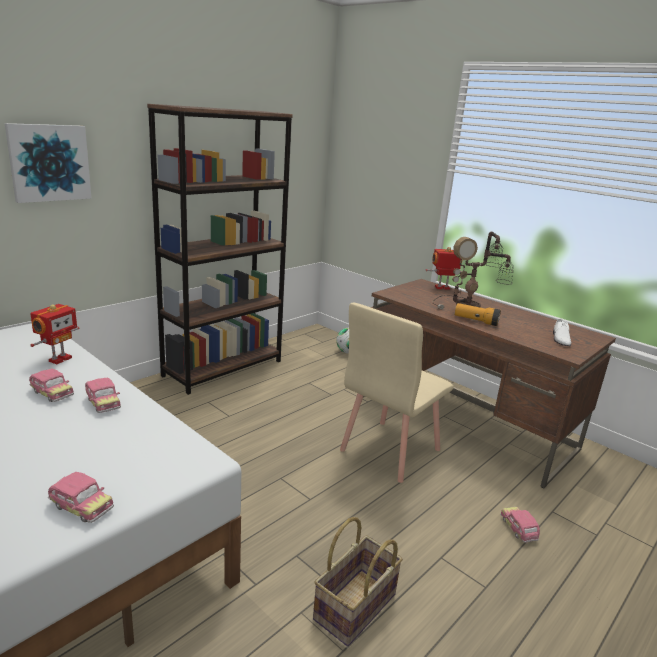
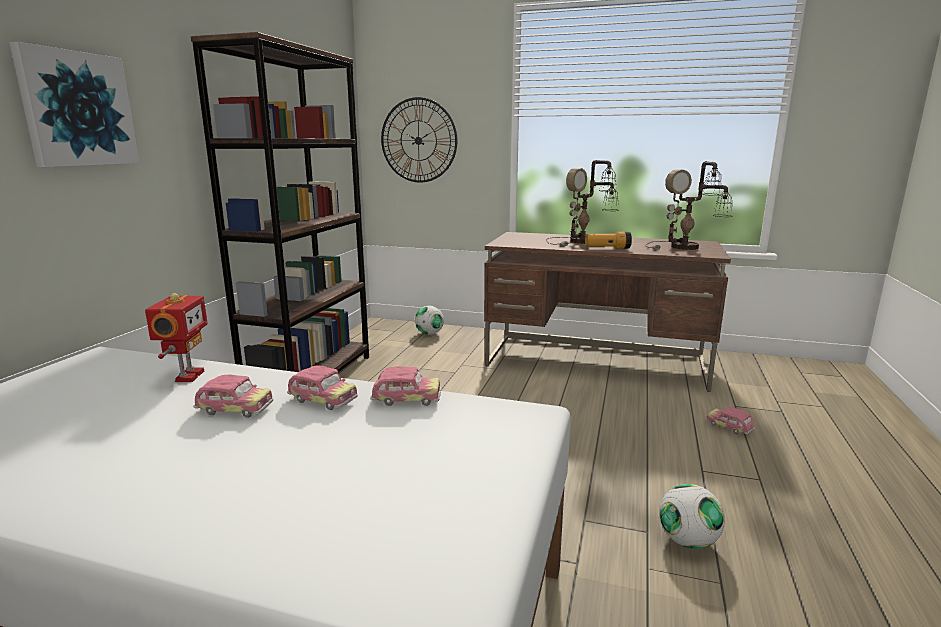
camera: 25 degrees left, 5 degrees down
toy car [48,472,114,523] -> toy car moved to [370,366,441,406]
basket [313,517,403,646] -> football [659,484,725,549]
beige chair [340,303,454,483] -> none
toy robot [426,247,462,290] -> none
white shoe [553,319,571,346] -> table lamp [645,161,732,250]
none -> wall clock [381,97,457,183]

